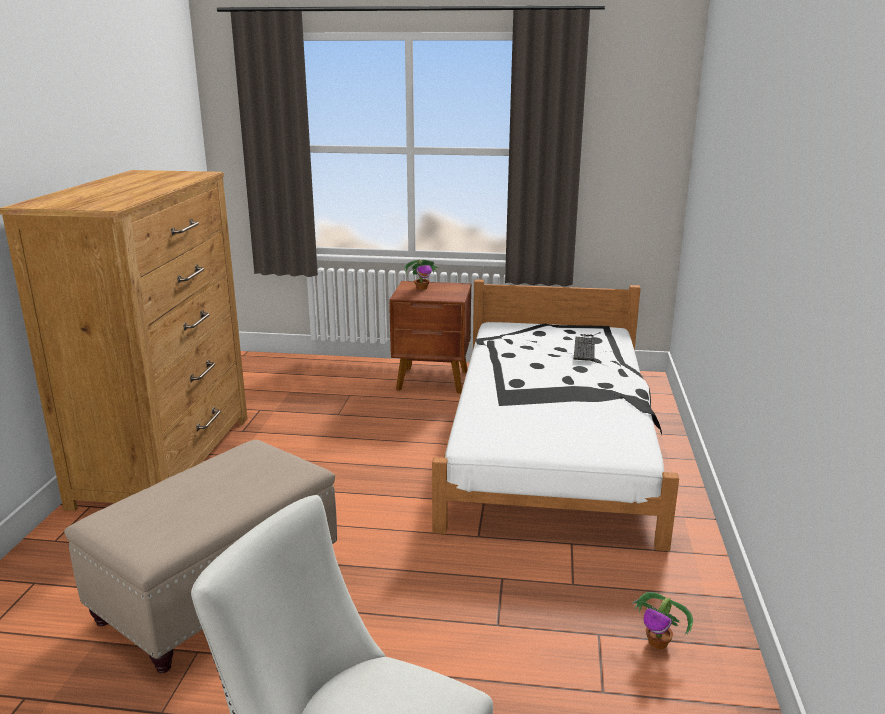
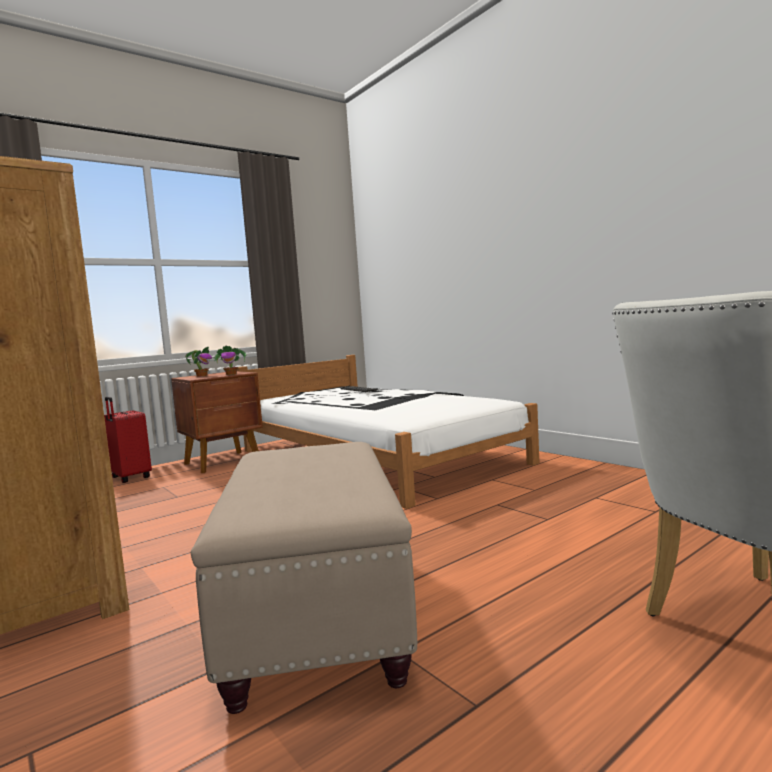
camera: 45 degrees left, 15 degrees down
potted plant [632,592,693,649] -> potted plant moved to [213,346,247,375]
none -> red suitcase [104,397,152,483]

